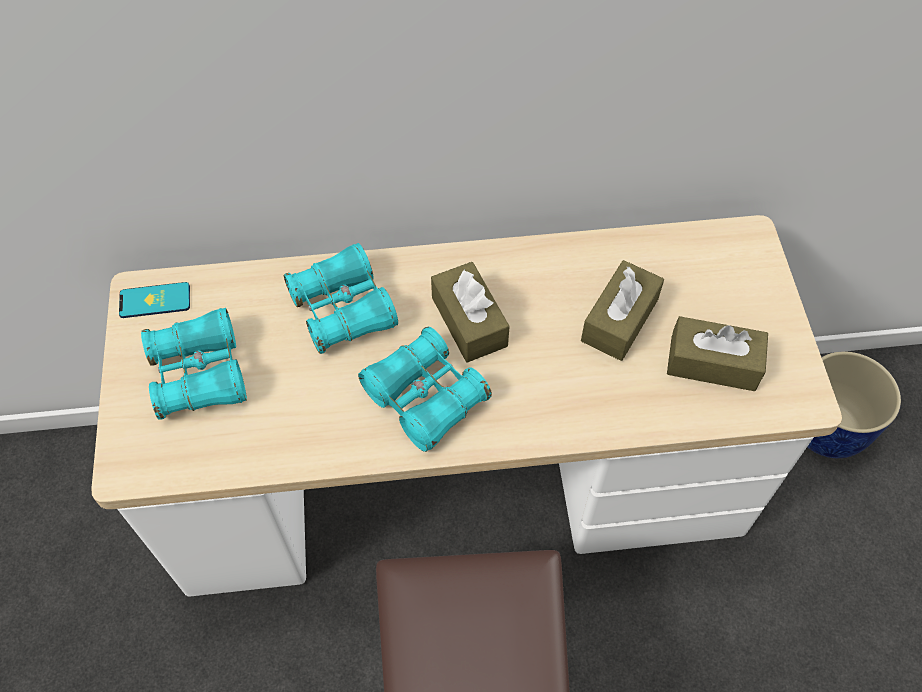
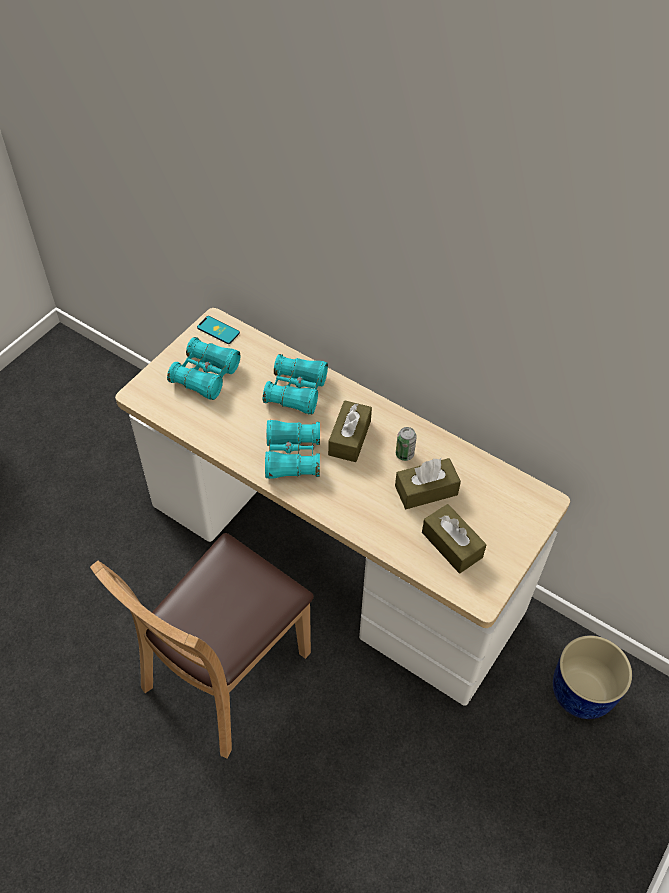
camera: 40 degrees right, 5 degrees down
none -> can [396,427,417,461]

